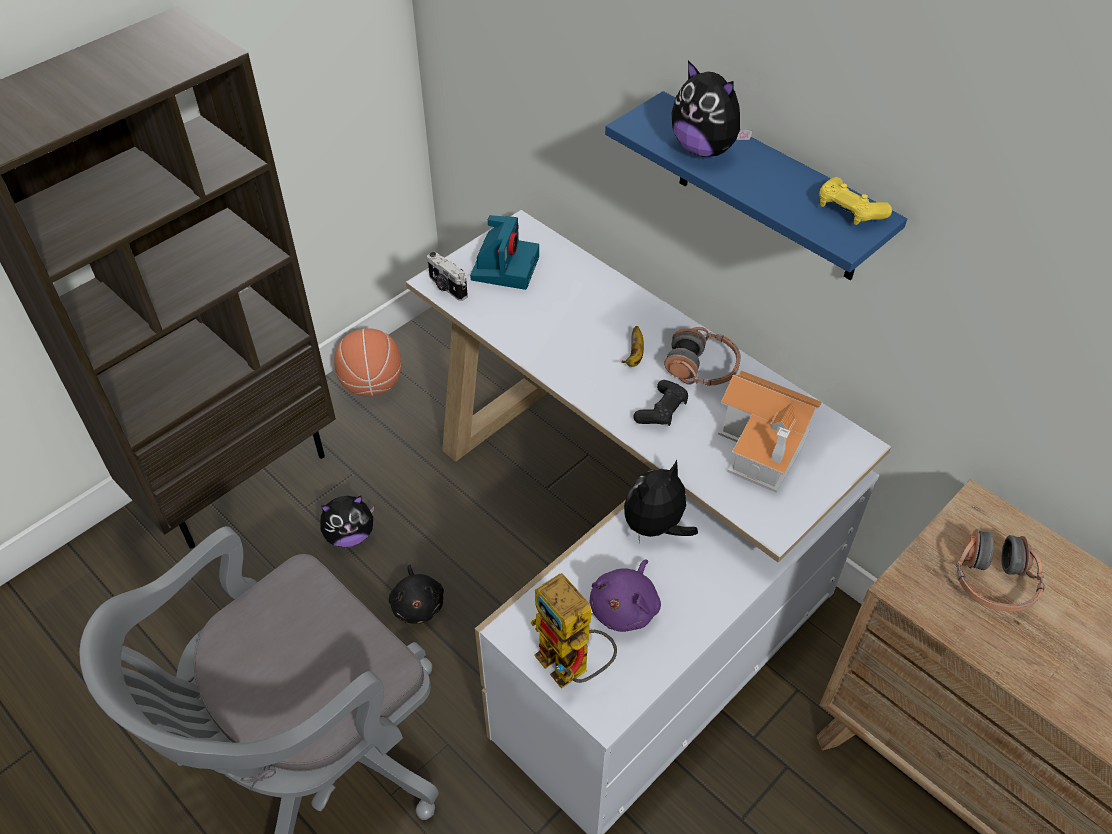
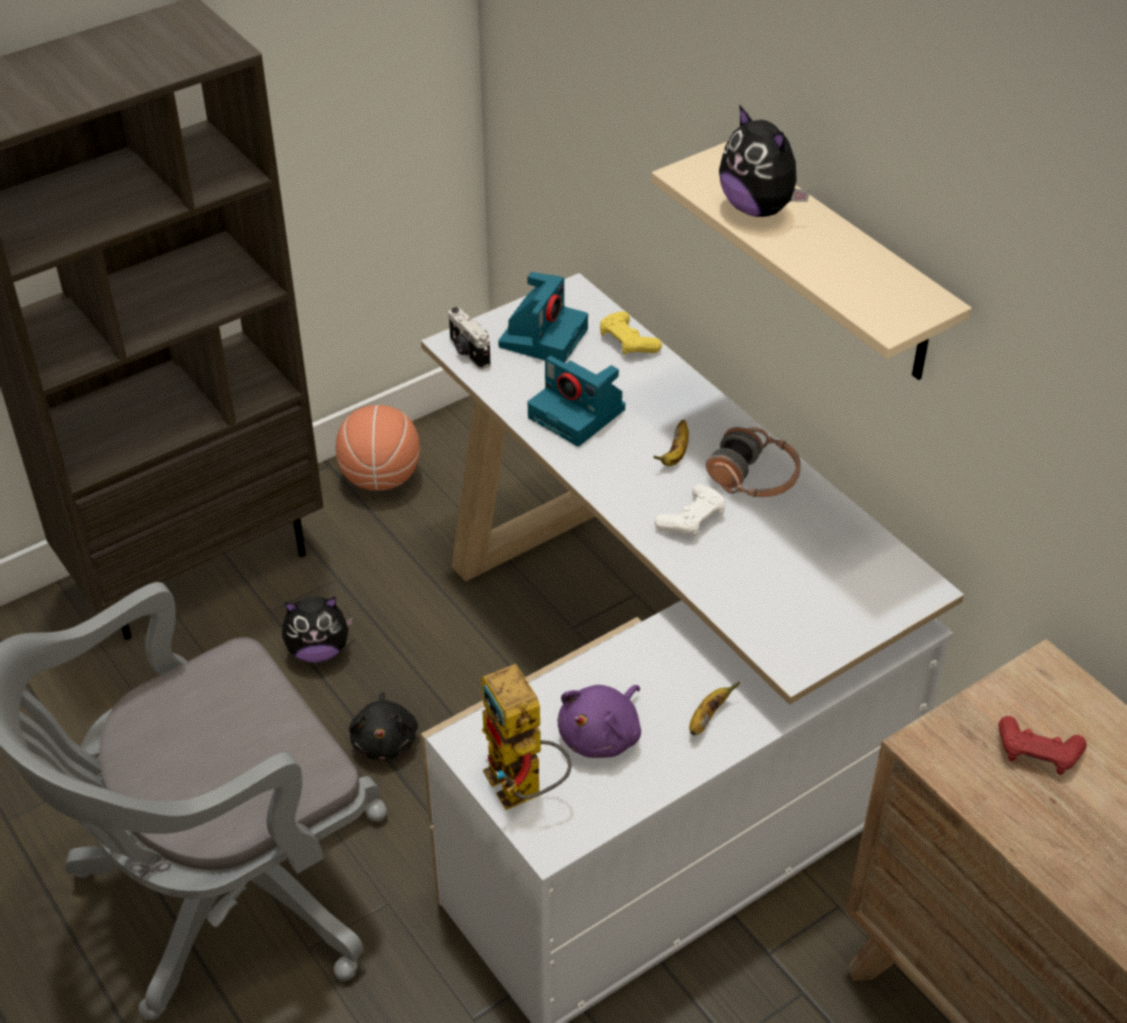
camera: 10 degrees right, 5 degrees down
blue shelf [605,91,907,280] -> beige shelf [651,141,972,380]
plush toy [624,460,698,543] -> none
black game controller [633,380,688,426] -> white game controller [654,484,726,537]
toy house [718,370,822,492] -> none
yellow game controller [819,177,892,225] -> yellow game controller moved to [600,311,662,355]
headphones [956,529,1044,612] -> red game controller [999,716,1087,775]
none -> camera [528,356,625,446]
none -> banana [689,682,740,735]

